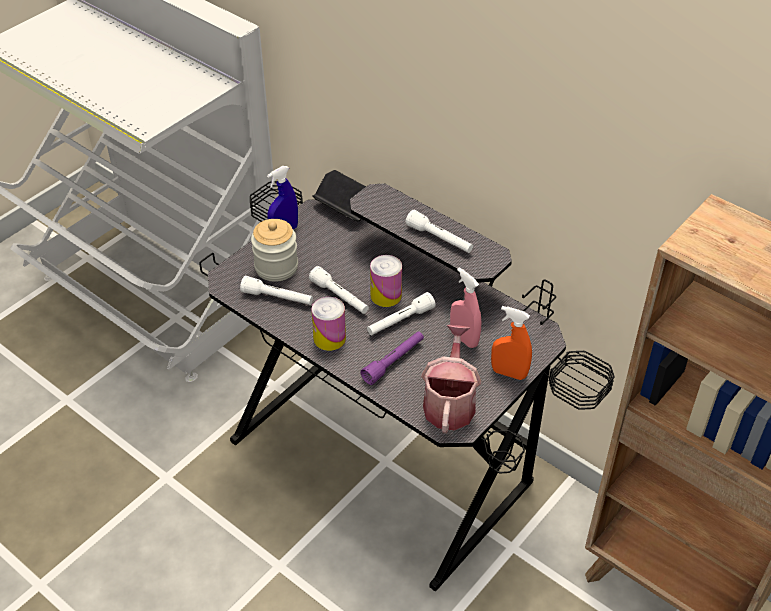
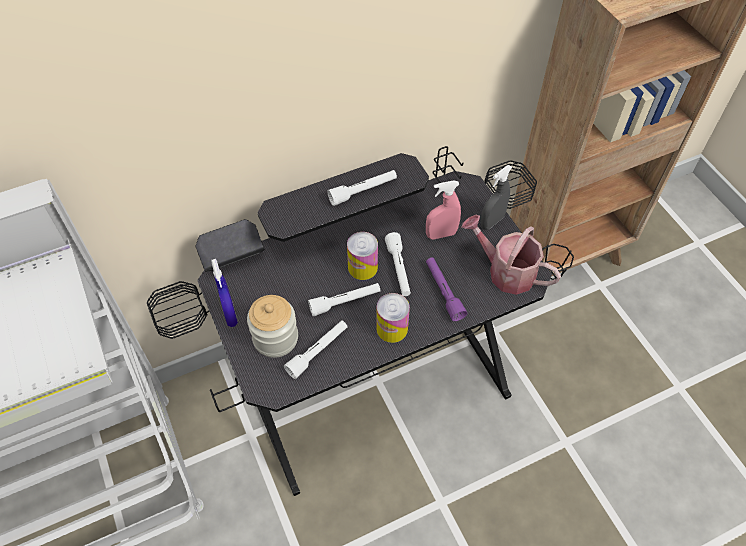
camera: 65 degrees left, 10 degrees up
orange spray bottle [491,306,532,380] -> grey spray bottle [481,165,512,230]

